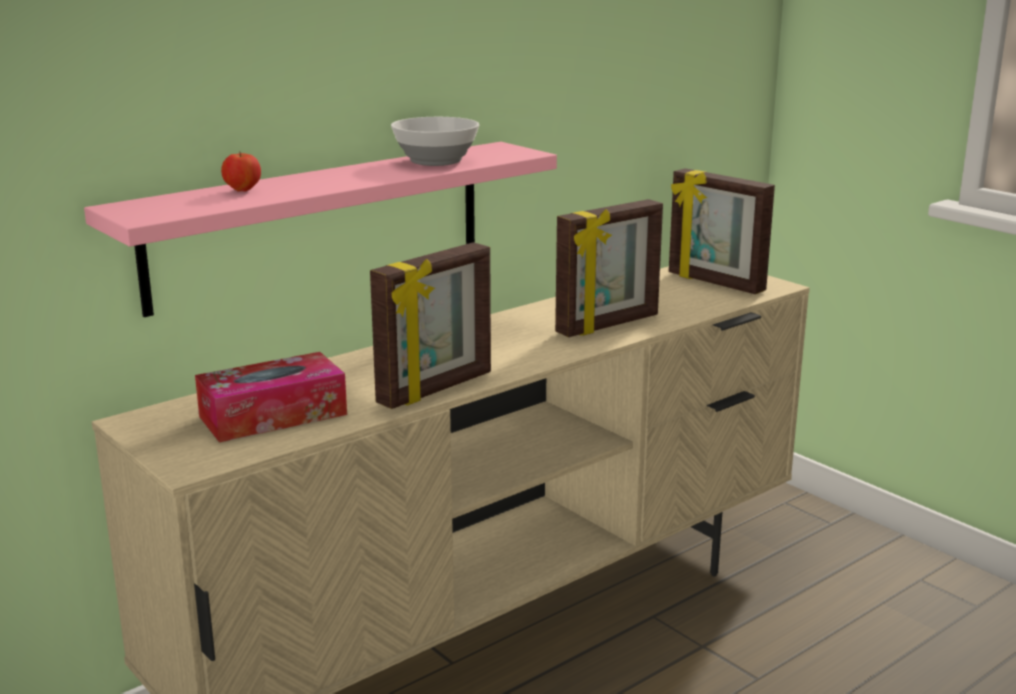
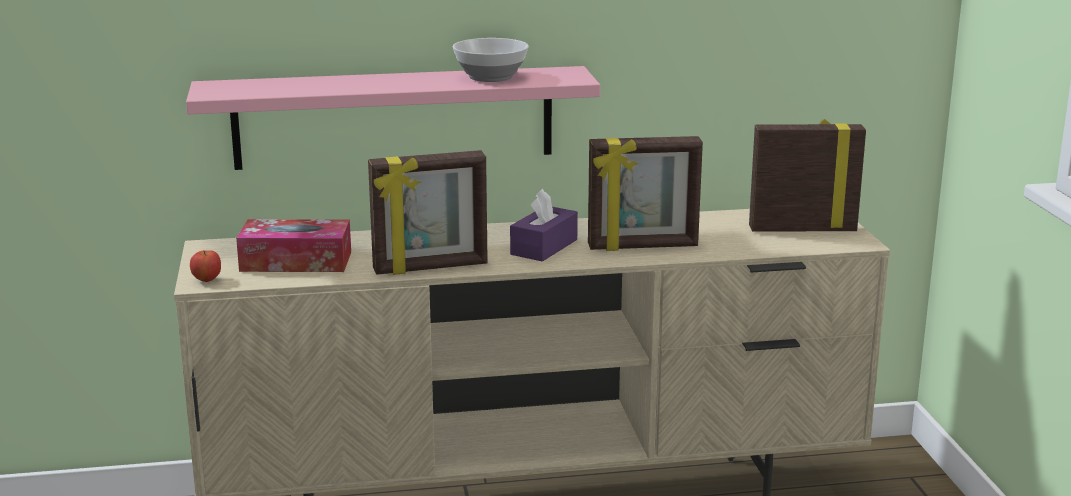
camera: 30 degrees right, 0 degrees up
apple [221,151,261,192] -> apple moved to [190,250,221,282]
picture frame [669,168,775,294] -> picture frame turned 105 degrees clockwise [749,119,866,232]
none -> purple tissue box [510,189,578,262]

